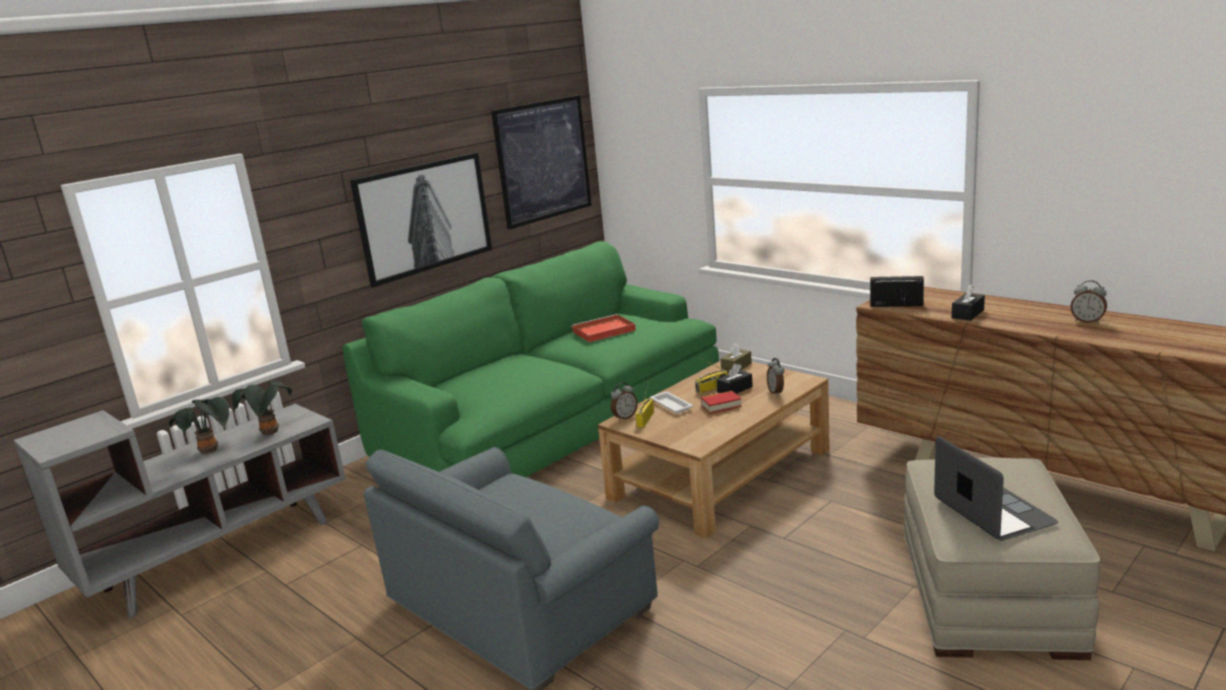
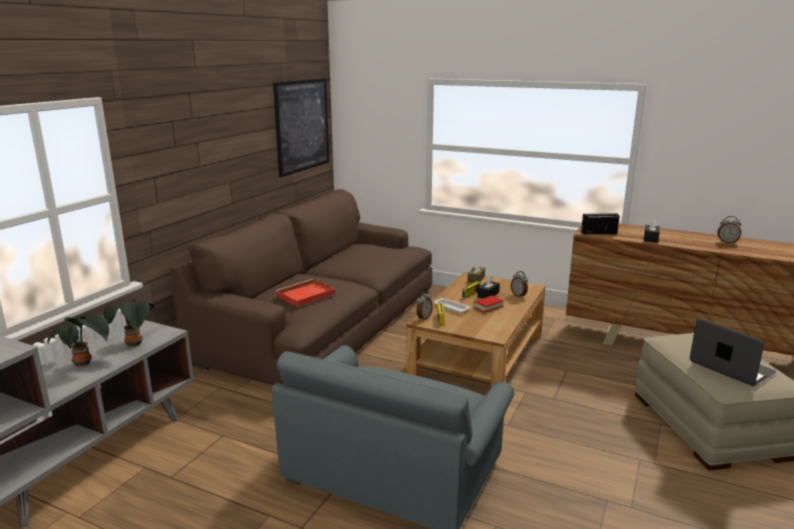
camera: 20 degrees left, 0 degrees up
green sofa [343,241,719,477] -> brown sofa [170,189,432,385]
picture [350,152,492,287] -> none
red tray [572,314,636,342] -> red tray moved to [275,279,335,307]

